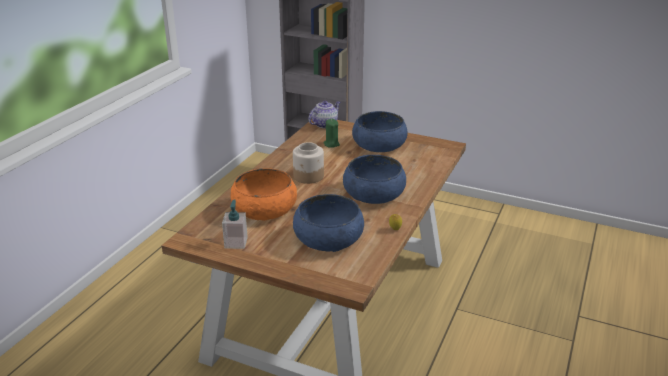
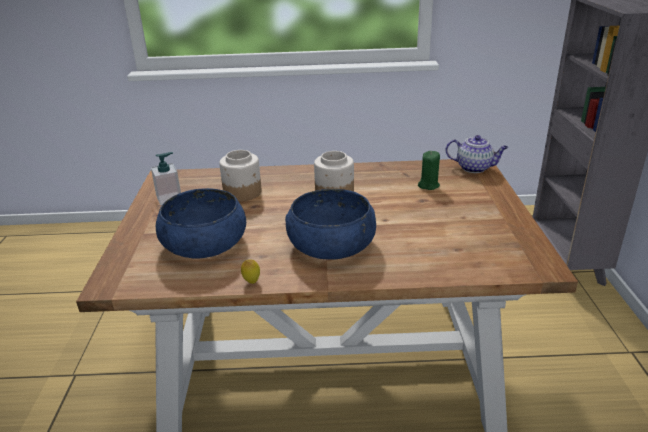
camera: 65 degrees right, 0 degrees up
orange bowl [231,168,297,221] -> jar [219,150,262,201]
blue bowl [352,111,408,152] -> none

